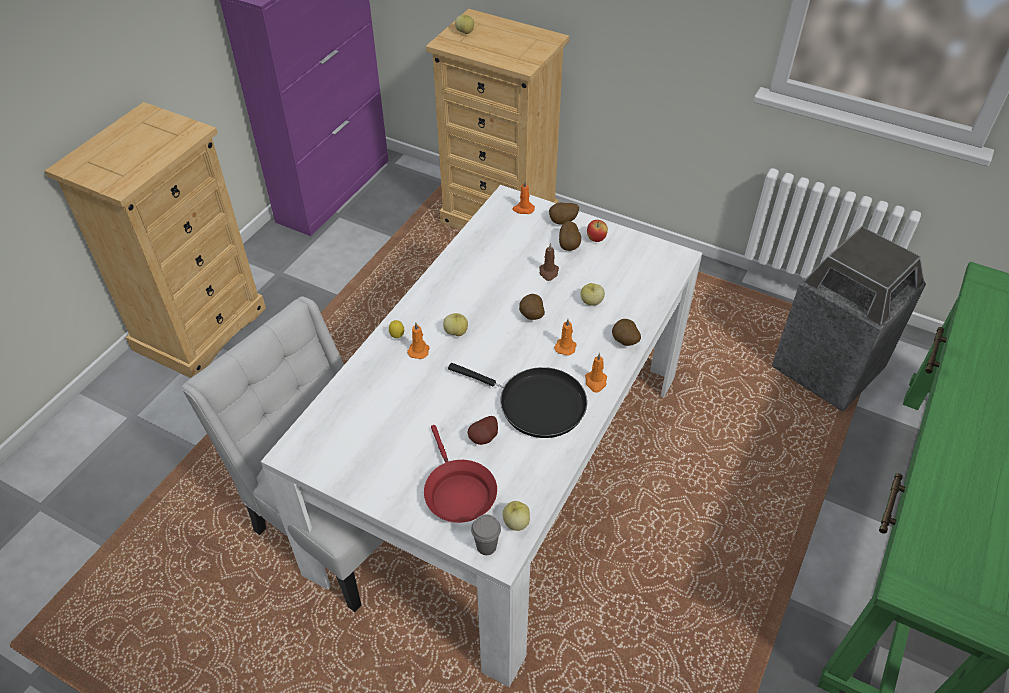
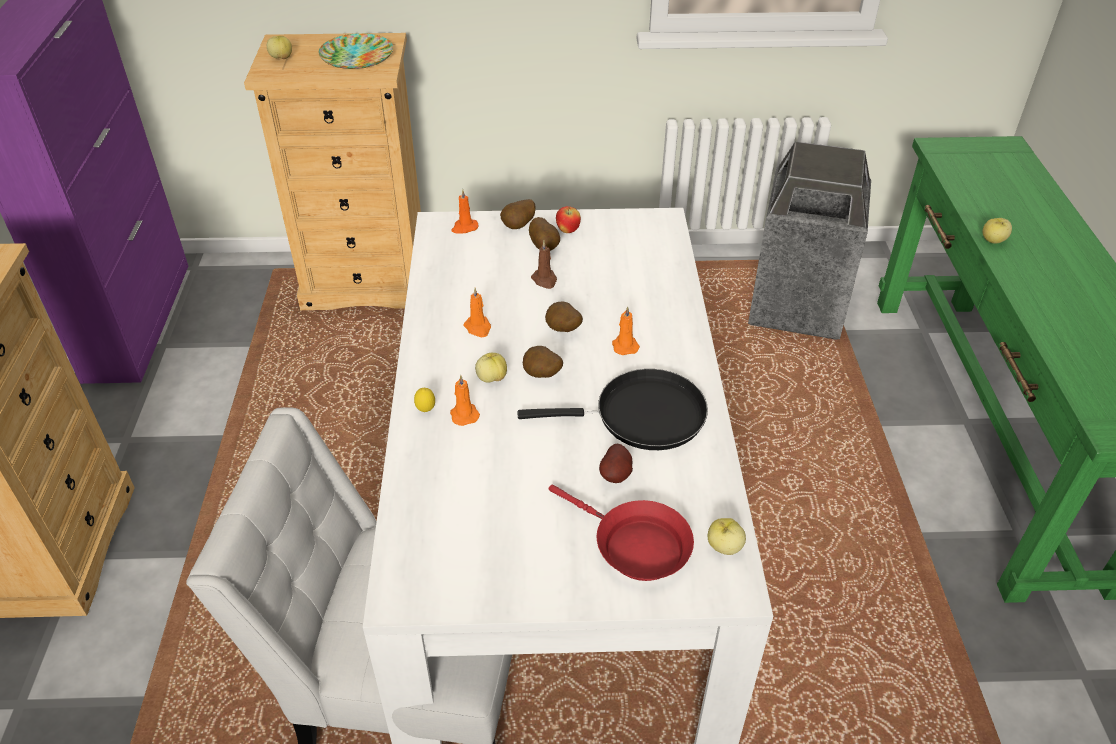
camera: 30 degrees left, 5 degrees down
grey cup [471,514,501,555] -> none
apple [581,283,605,305] -> apple moved to [983,218,1012,243]
orange candle [585,353,607,393] -> orange candle moved to [463,288,491,337]
potato [612,319,641,346] -> potato moved to [523,346,563,378]
none -> plate [319,33,393,69]

